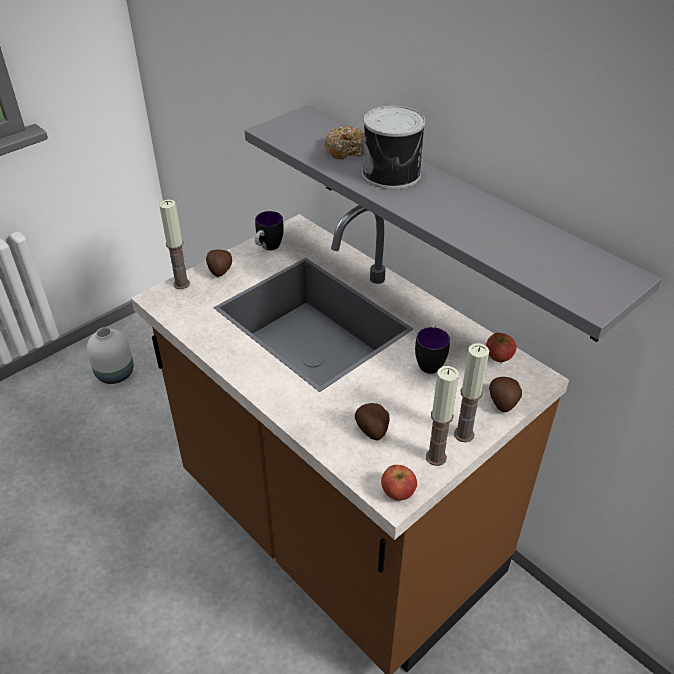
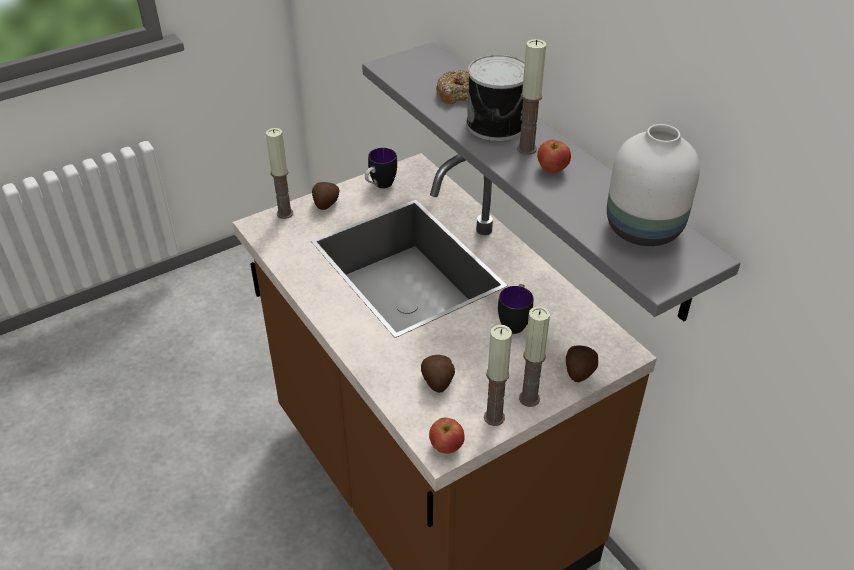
camera: 10 degrees right, 0 degrees up
white vase [87,327,134,384] -> white vase moved to [607,124,700,246]
apple [486,333,517,362] -> apple moved to [537,140,571,173]
none -> candle [517,39,546,155]

